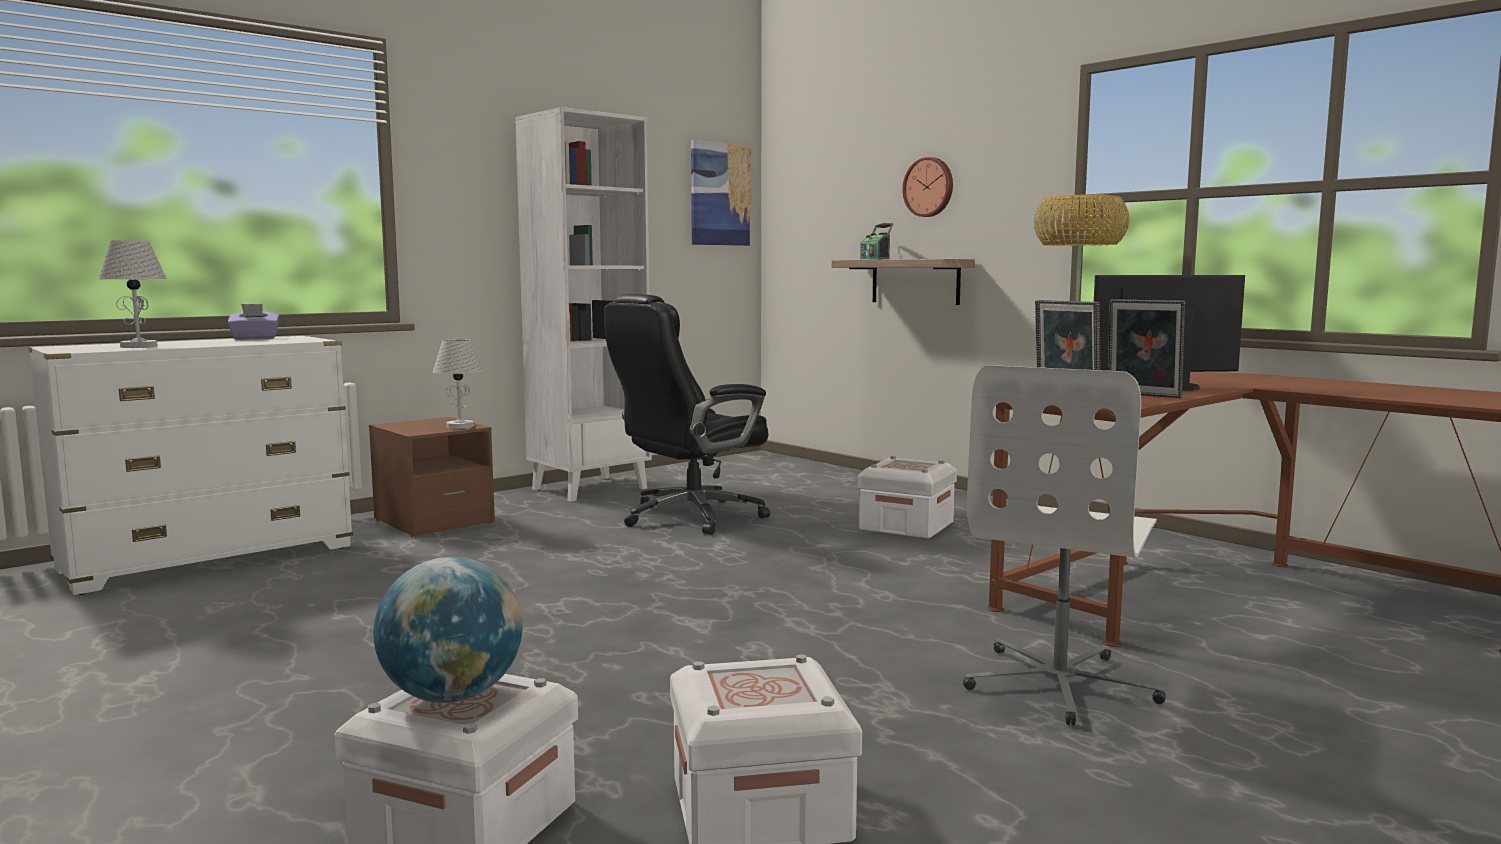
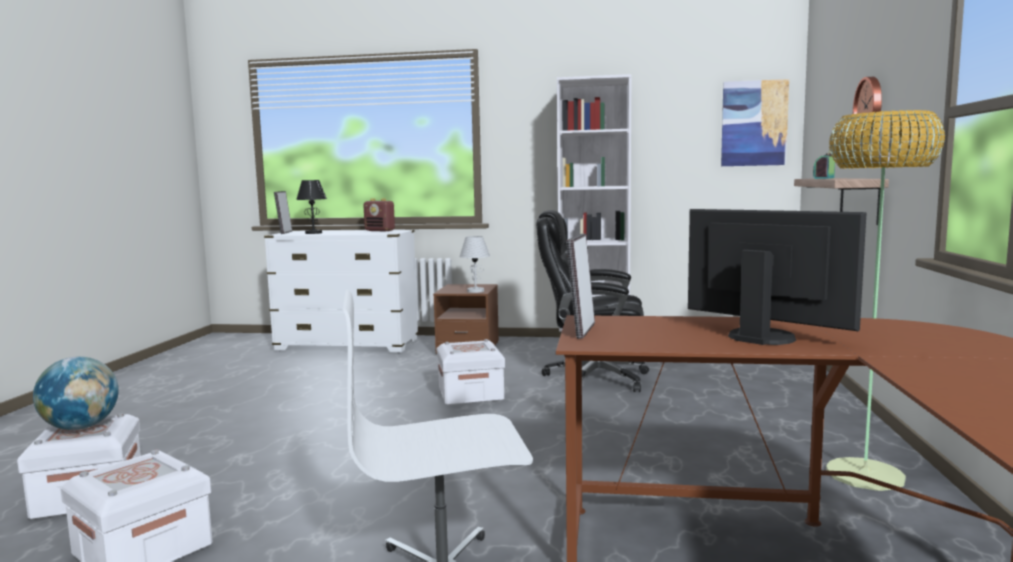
camera: 50 degrees right, 0 degrees up
white table lamp [98,240,167,348] -> black table lamp [296,180,327,234]
purple tissue box [228,304,279,340] -> radio [363,198,395,231]
white storage box [857,456,957,539] -> white storage box moved to [437,339,505,405]
picture frame [1108,299,1185,398] -> picture frame moved to [274,191,292,234]

